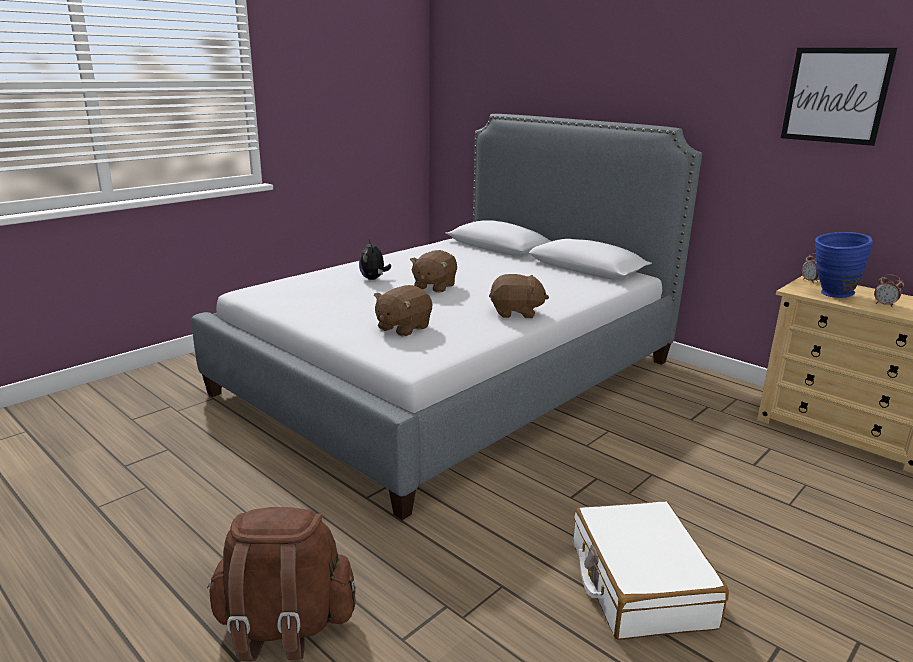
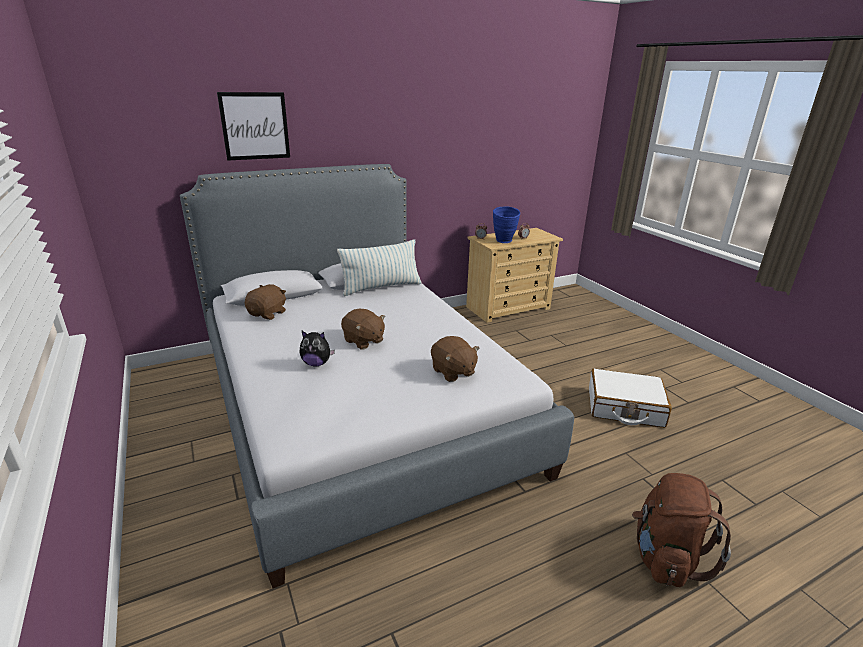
camera: 70 degrees left, 5 degrees up
brown plush toy [489,274,549,318] -> brown plush toy moved to [245,284,286,320]
picture [781,48,898,146] -> picture moved to [217,92,290,161]
none -> pillow [337,239,422,296]

